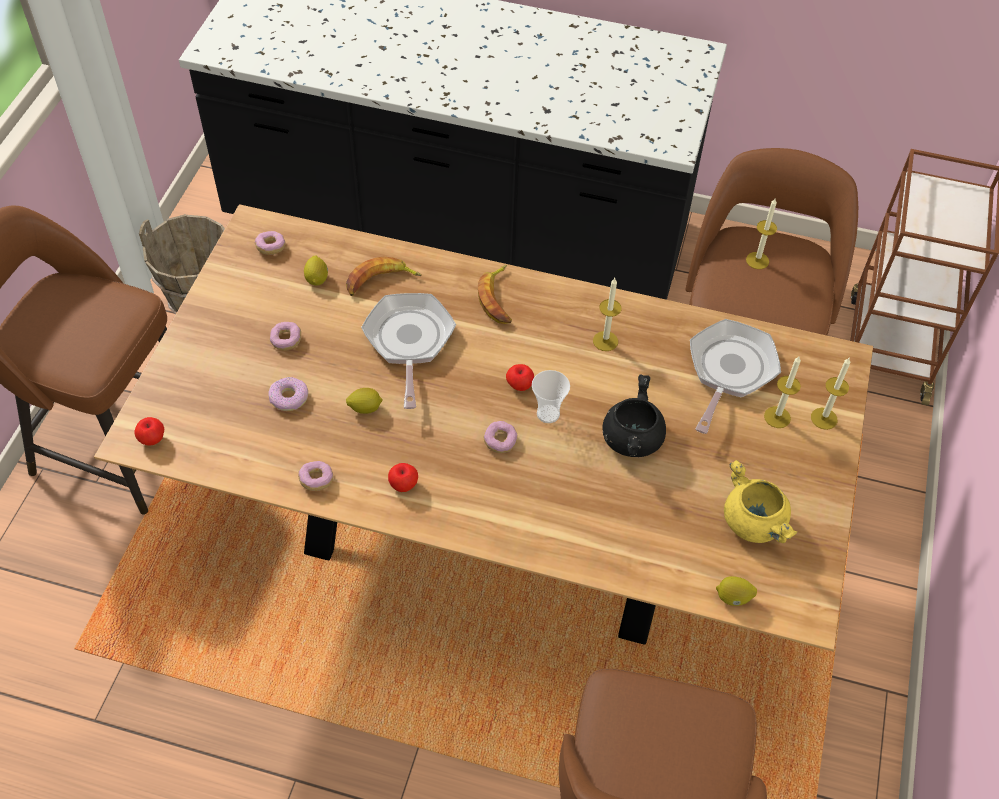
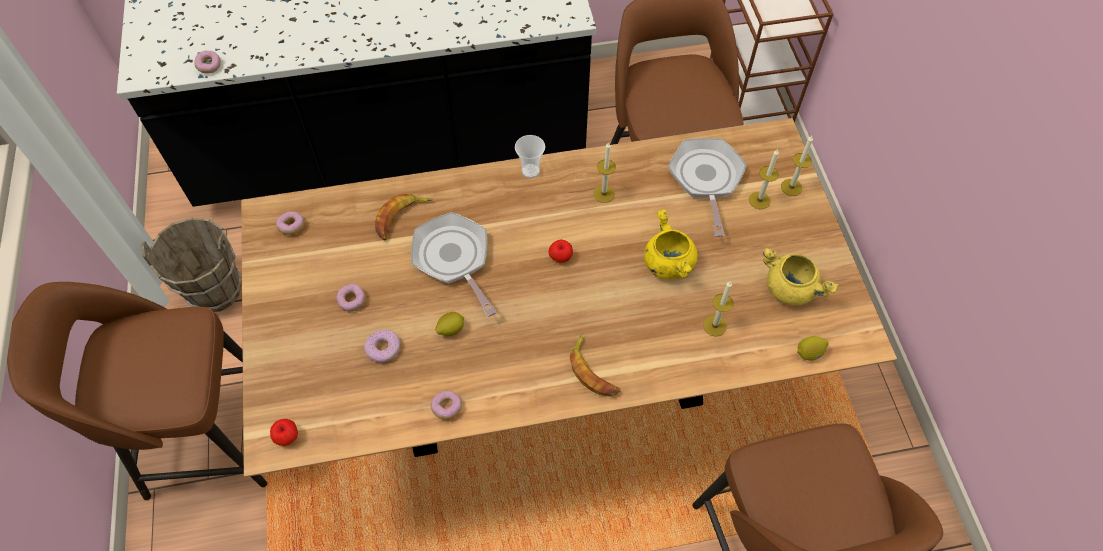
camera: 25 degrees left, 5 degrees up
lemon [304,255,328,286] -> none
apple [388,463,418,492] -> none
banana [478,265,512,324] -> banana moved to [570,333,621,397]
donut [484,421,518,453] -> donut moved to [194,51,221,74]
cup [532,370,570,423] -> cup moved to [515,135,545,178]
black cooking pot [603,374,666,457] -> yellow cooking pot [644,209,698,279]
candle [746,199,777,269] -> candle moved to [703,281,734,337]

